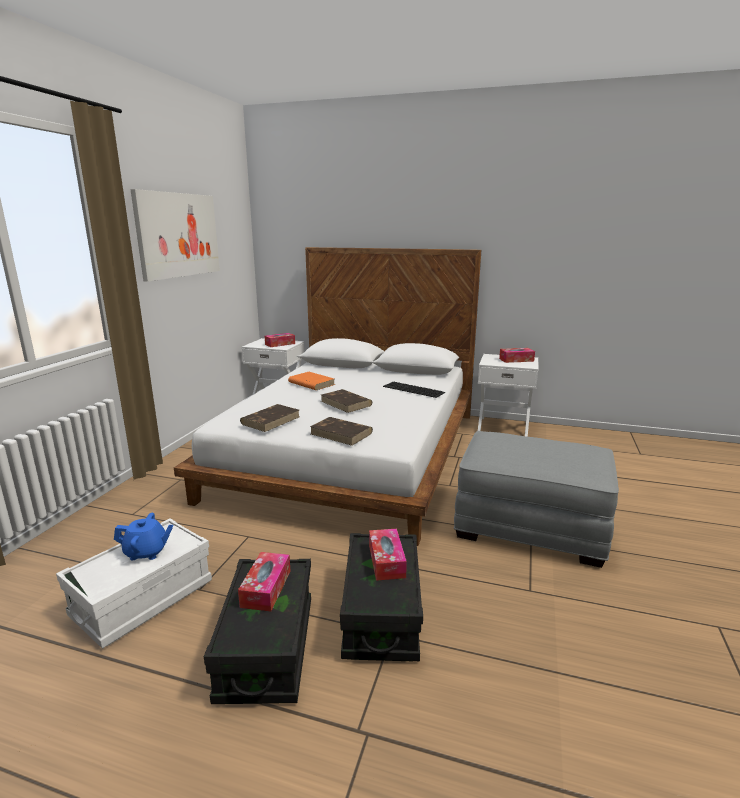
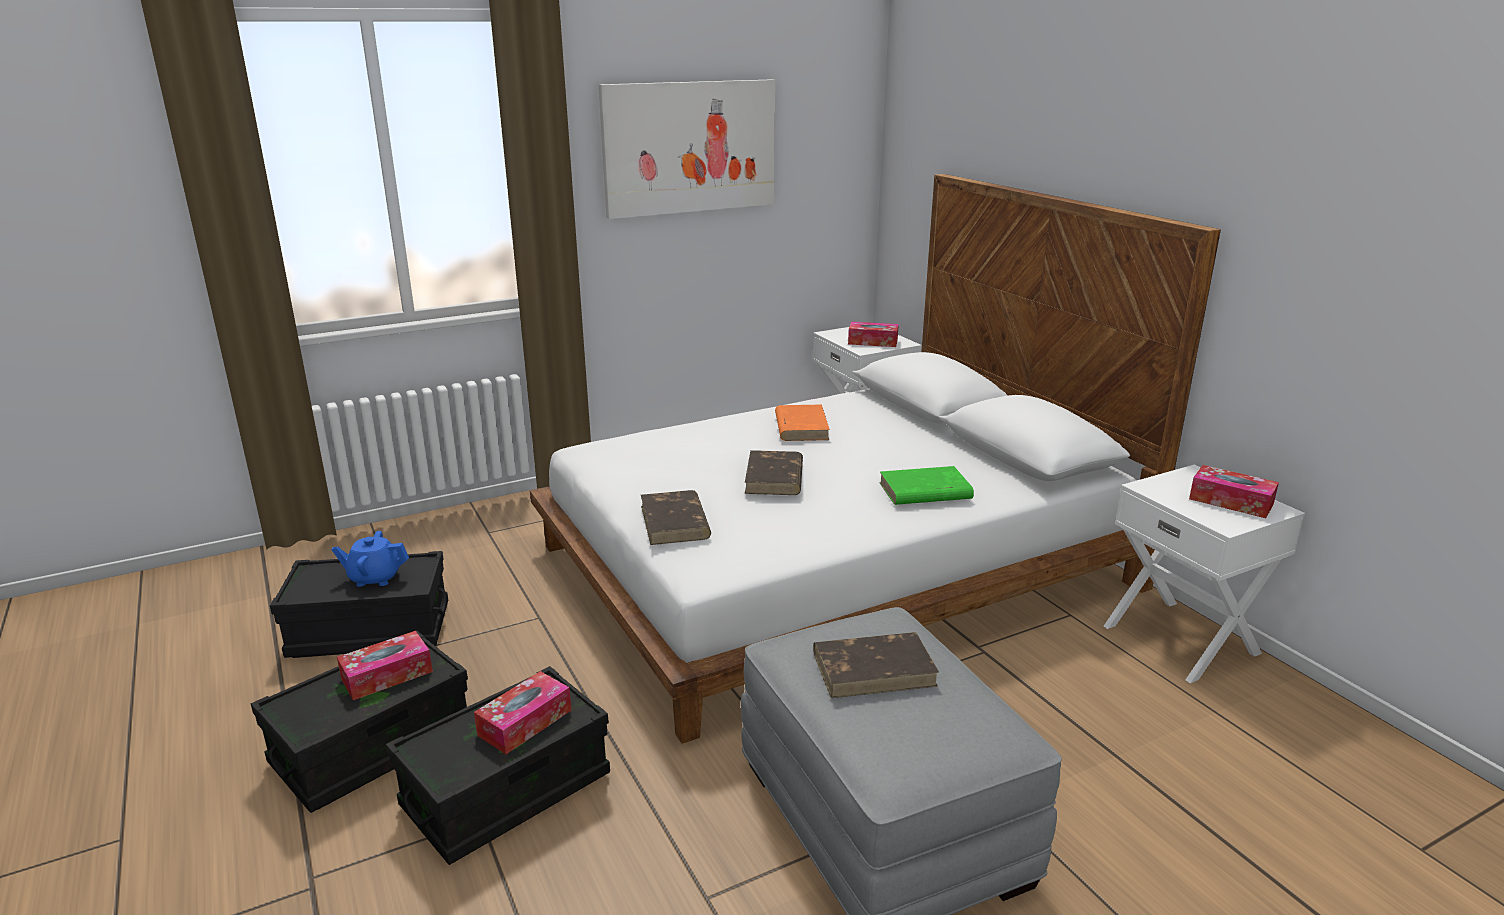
camera: 45 degrees right, 5 degrees up
white storage box [56,518,212,648] -> black storage box [270,551,448,658]
blue teapot [114,513,174,560] -> blue teapot turned 135 degrees clockwise [331,531,409,587]
brown book [240,404,299,432] -> brown book moved to [813,632,939,698]
keyboard [383,382,445,398] -> green book [879,466,974,505]

